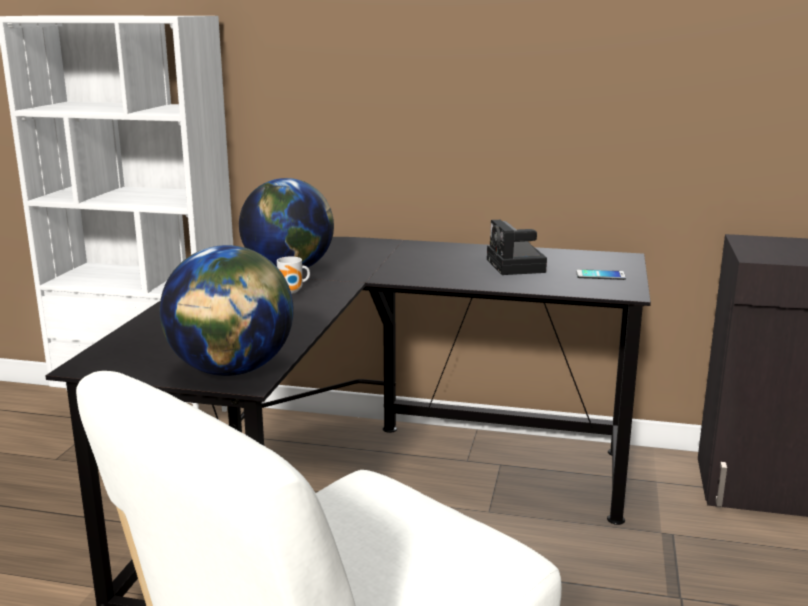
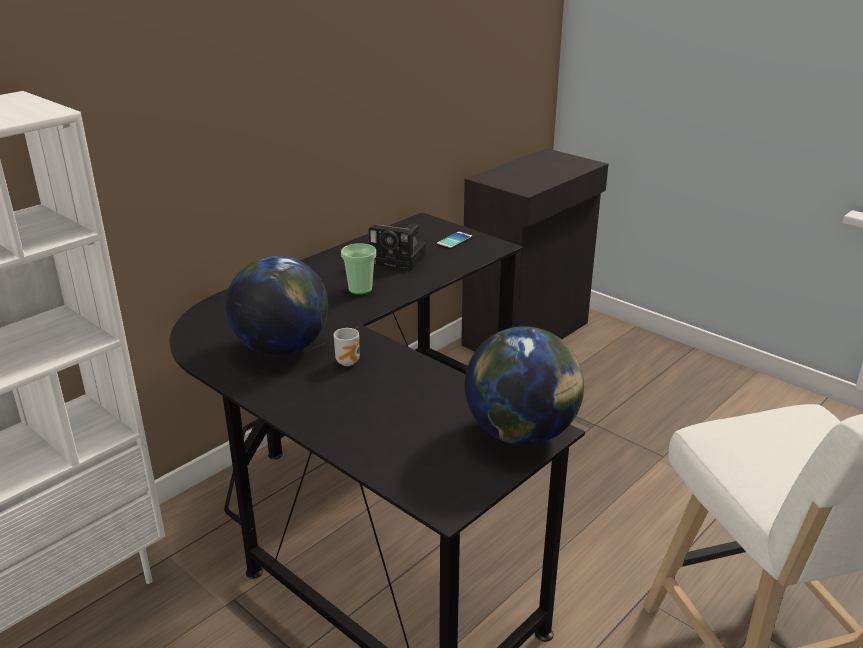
camera: 60 degrees left, 10 degrees up
none -> cup [341,243,376,295]

